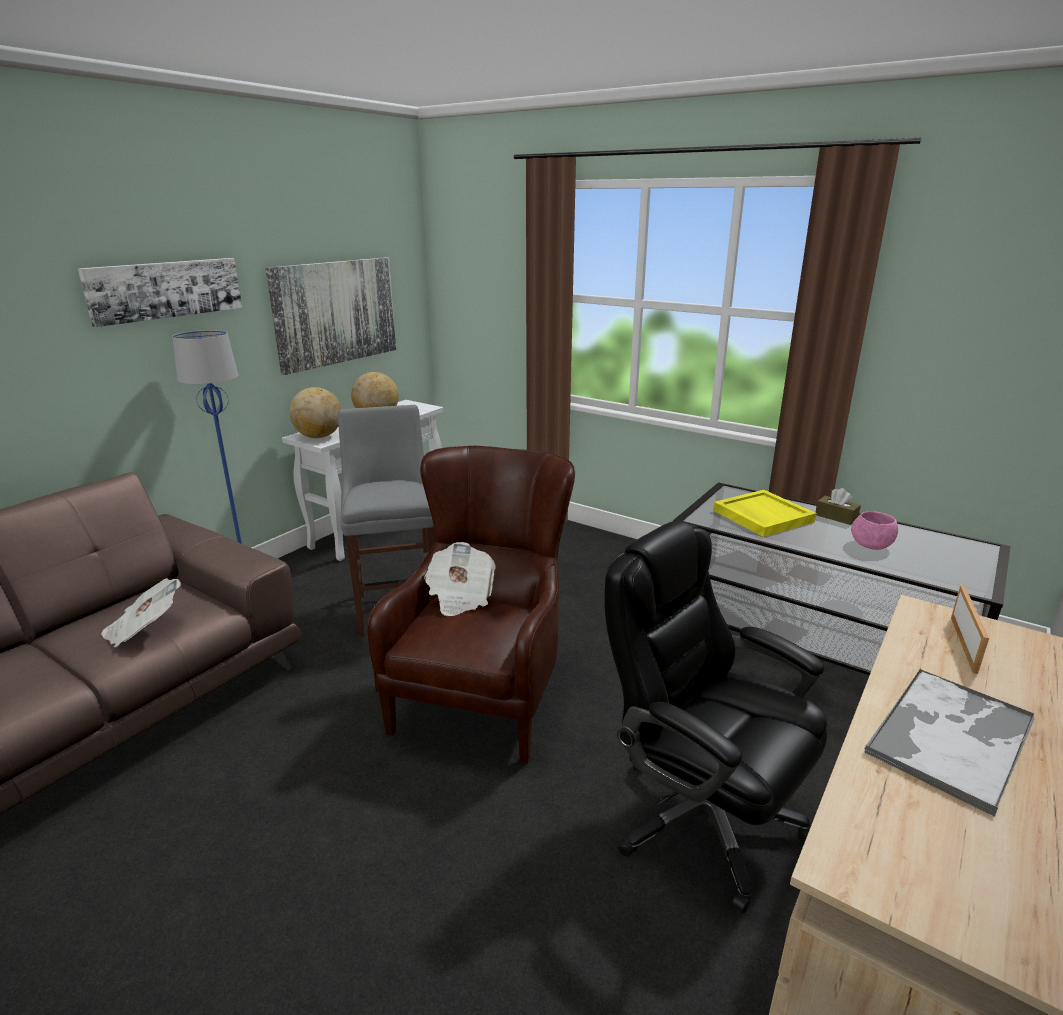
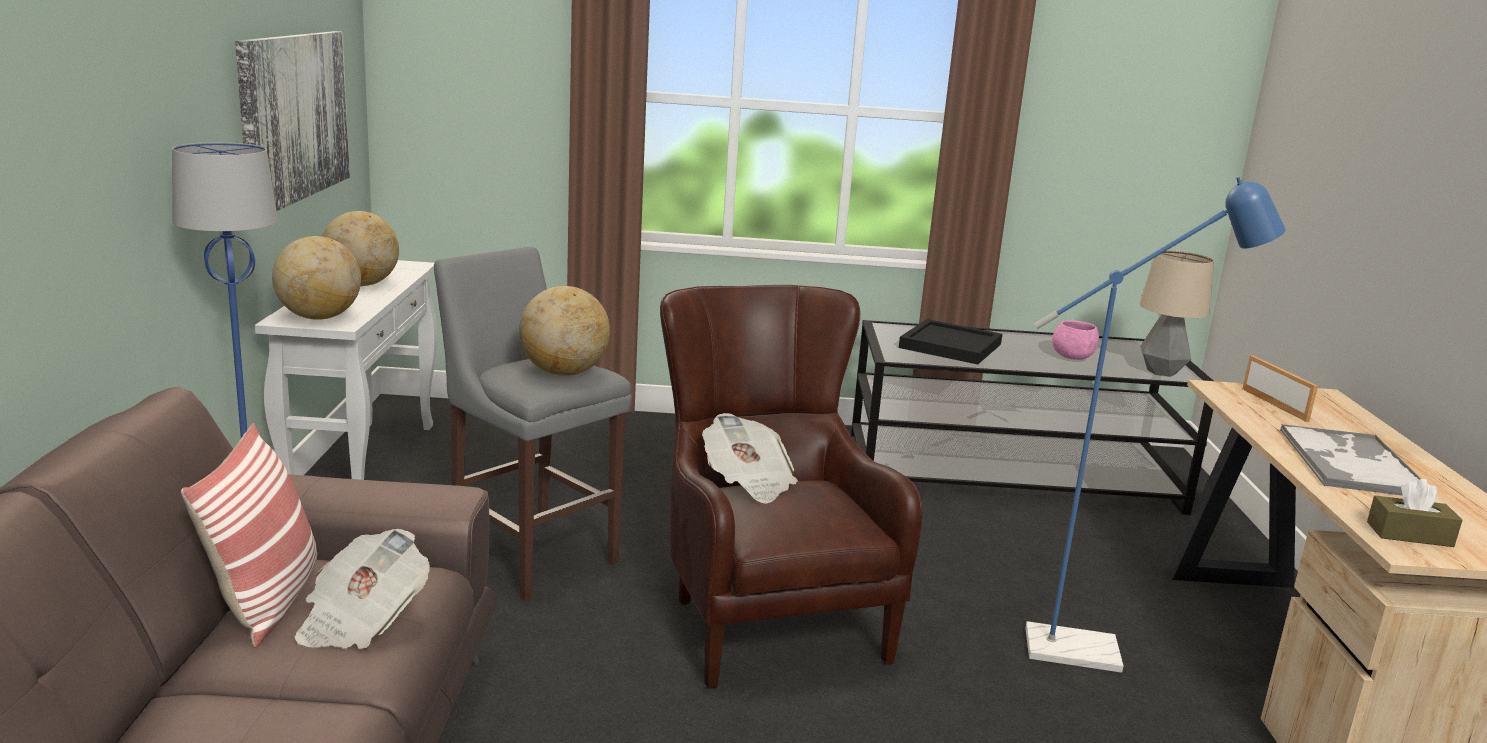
camera: 35 degrees left, 5 degrees down
picture [78,258,242,327] -> none
black office chair [605,521,827,914] -> blue floor lamp [1025,177,1286,673]
yellow tray [713,490,816,537] -> black tray [899,319,1002,364]
brown tissue box [815,488,861,525] -> brown tissue box moved to [1367,479,1462,547]
none -> pillow [181,423,317,647]
none -> globe [519,286,610,376]
none -> table lamp [1139,250,1214,376]

